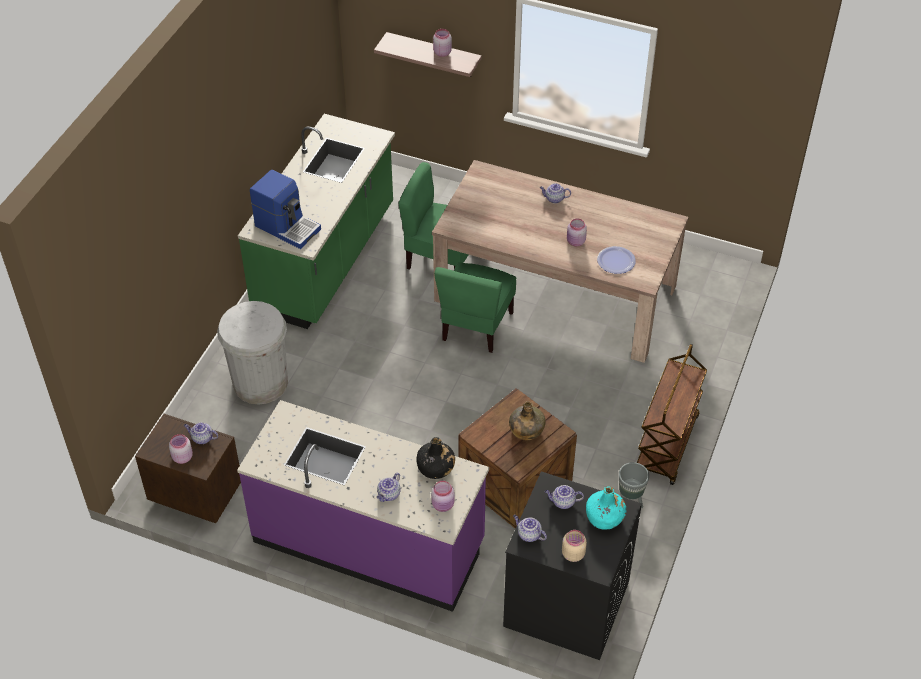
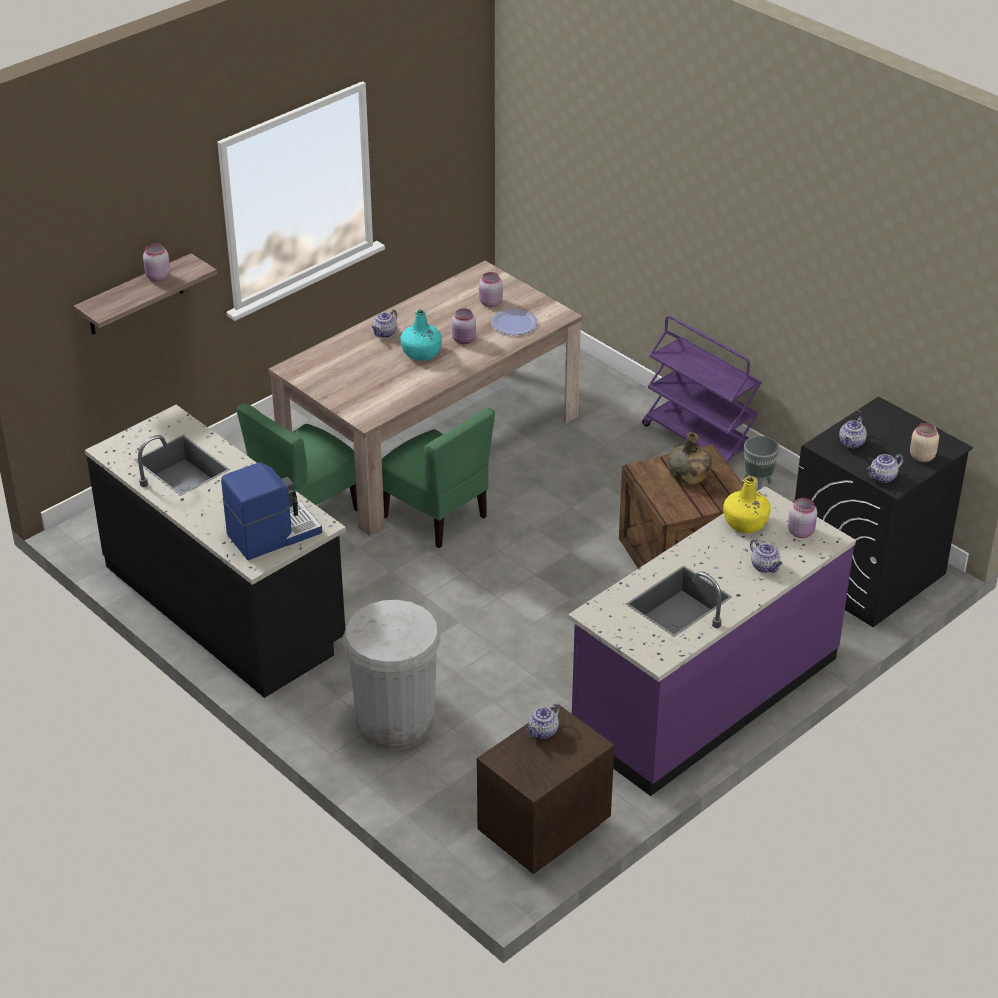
camera: 65 degrees left, 10 degrees down
pink jar [169,434,193,464] -> pink jar moved to [479,272,503,307]
green counter [238,114,395,329] -> black counter [85,405,346,698]
black bottle [416,437,455,479] -> yellow bottle [723,476,771,533]
turquoise bottle [586,486,627,530] -> turquoise bottle moved to [400,309,442,361]
brown cart [637,344,707,485] -> purple cart [642,315,762,462]

